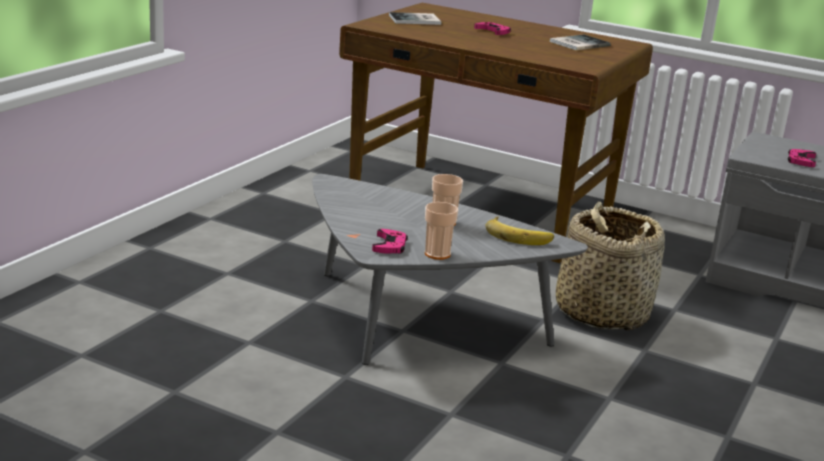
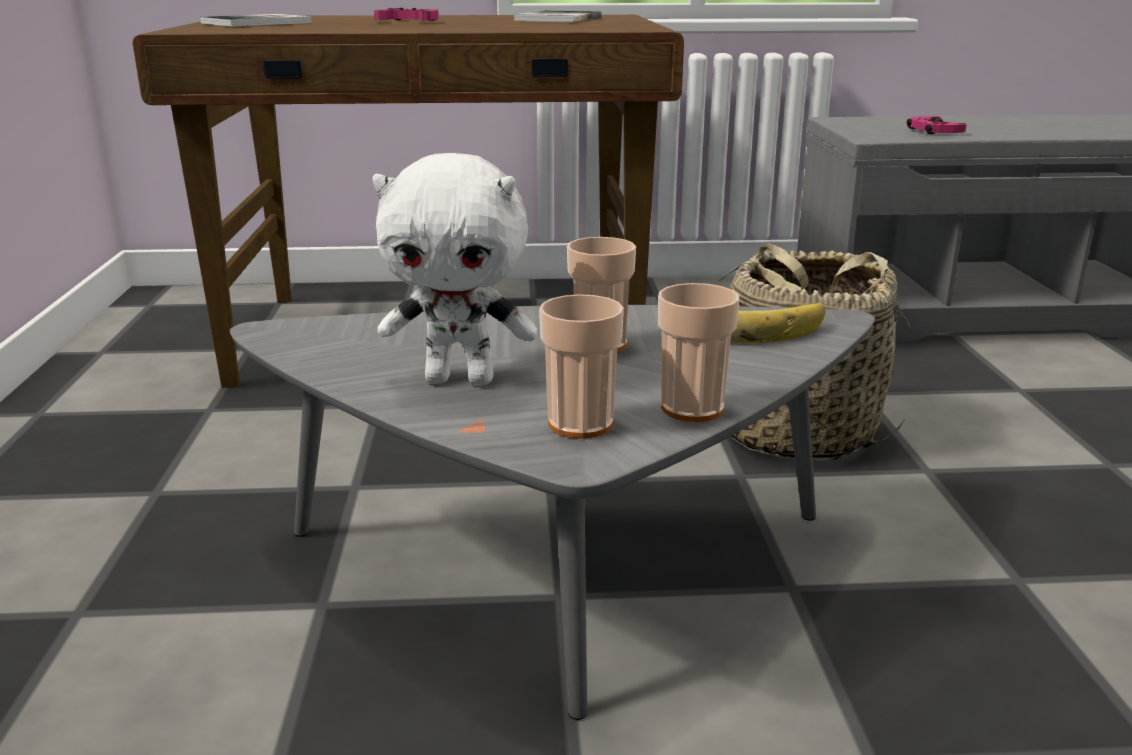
camera: 30 degrees left, 0 degrees up
pink game controller [372,229,408,254] -> cup [539,294,624,439]
none -> white plush toy [372,153,537,385]

